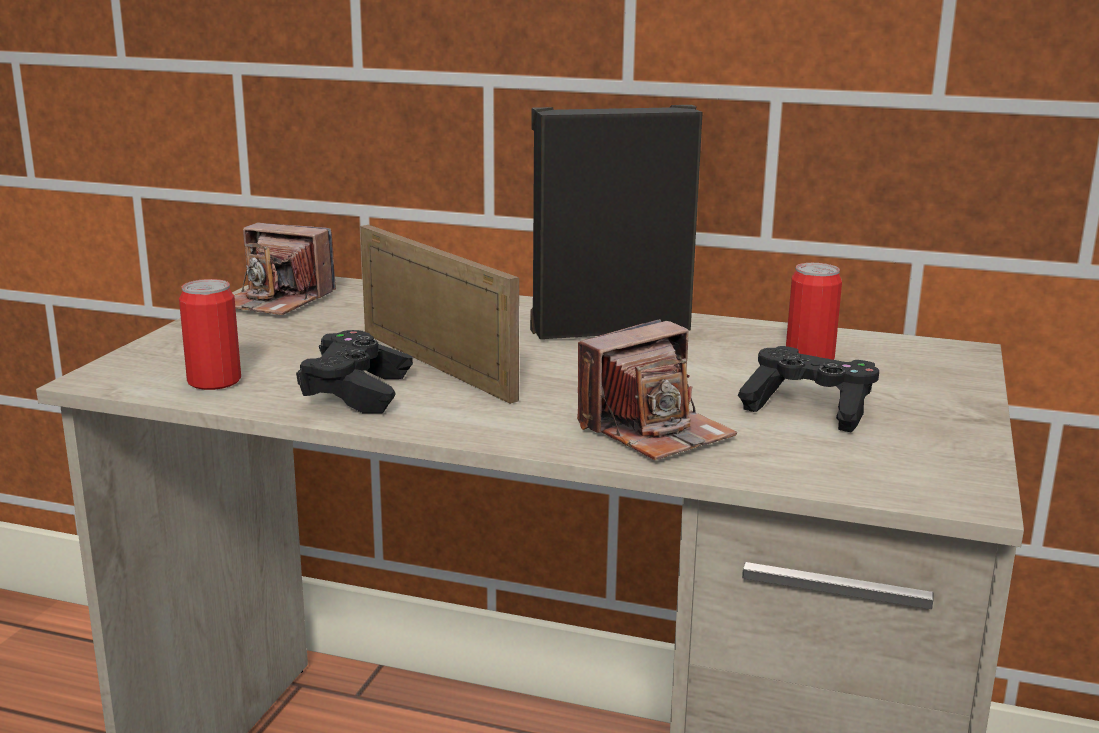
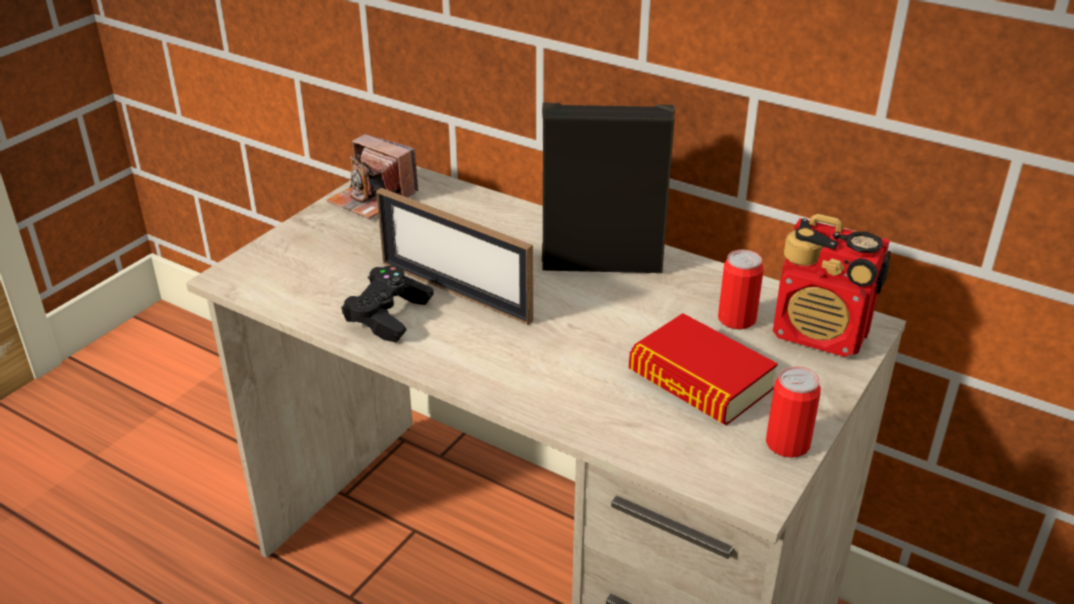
camera: 15 degrees right, 15 degrees up
can [179,279,241,390] -> can moved to [766,366,821,458]
picture frame [360,225,519,404] -> picture frame turned 150 degrees clockwise [376,188,533,325]
camera [577,319,737,460] -> none
black game controller [737,346,879,432] -> book [629,313,778,425]
none -> radio [773,214,891,357]

